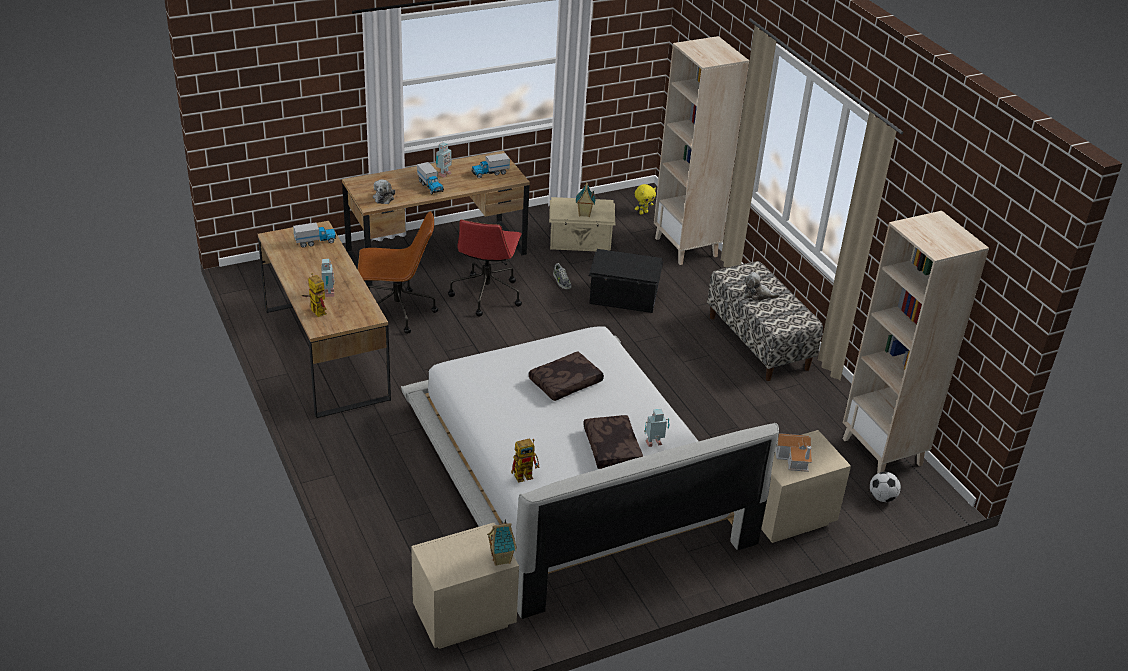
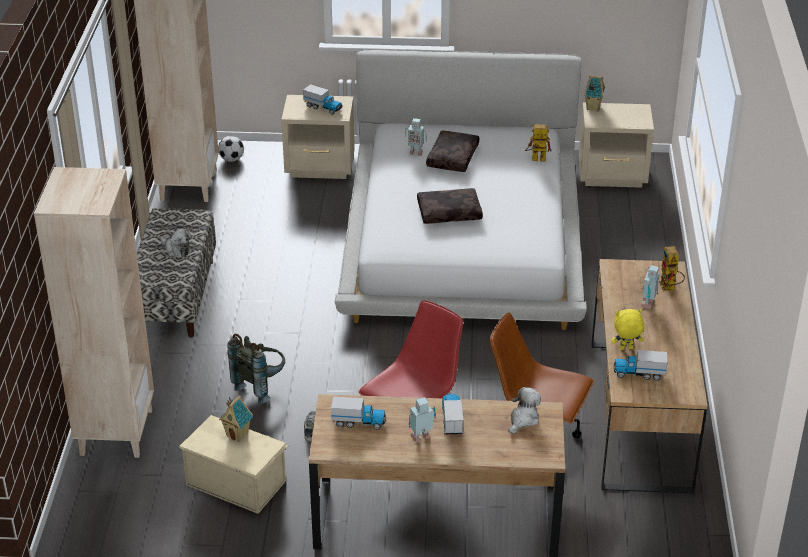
camera: 150 degrees left, 0 degrees up
black storage box [589,249,663,313] -> grey backpack [227,334,285,404]
yellow plush toy [635,184,656,215] -> yellow plush toy moved to [611,309,644,350]
toy house [775,433,812,472] -> toy truck [303,84,342,114]

